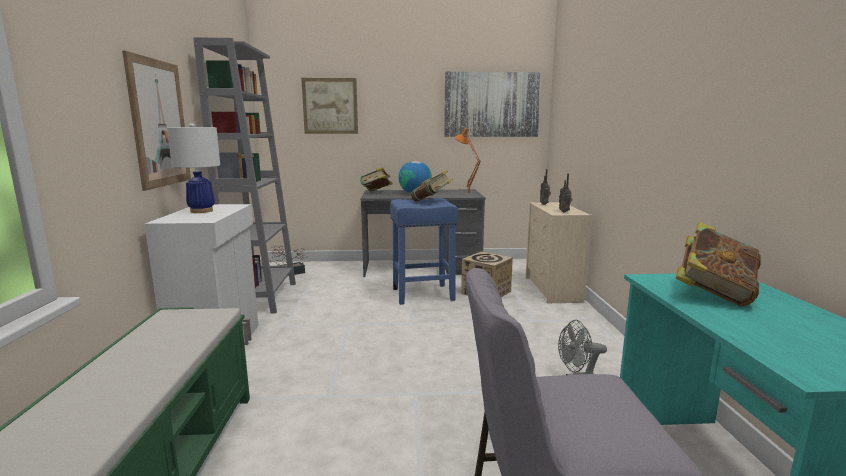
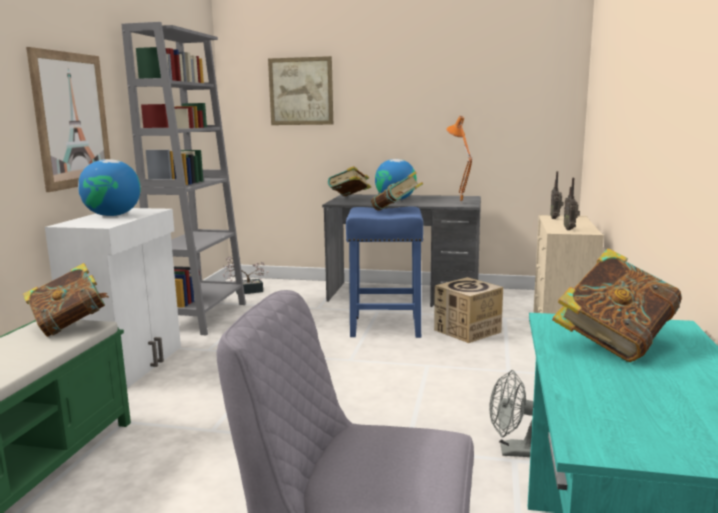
camera: 15 degrees right, 0 degrees up
white table lamp [167,123,220,213] -> globe [78,159,140,216]
picture [444,72,542,137] -> none
none -> book [23,263,109,337]

